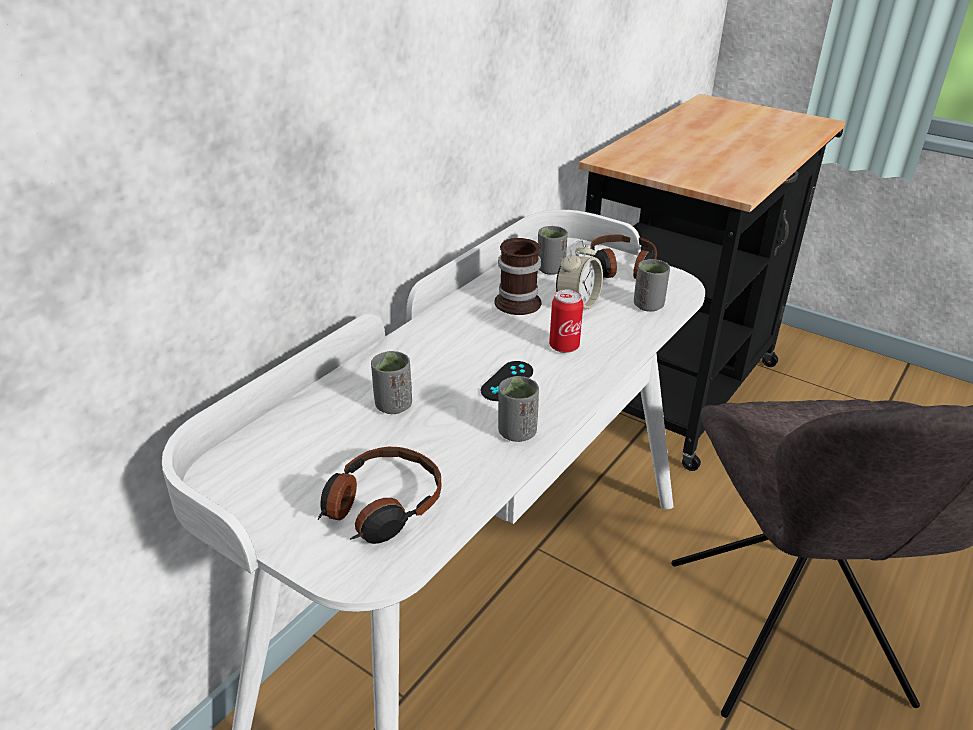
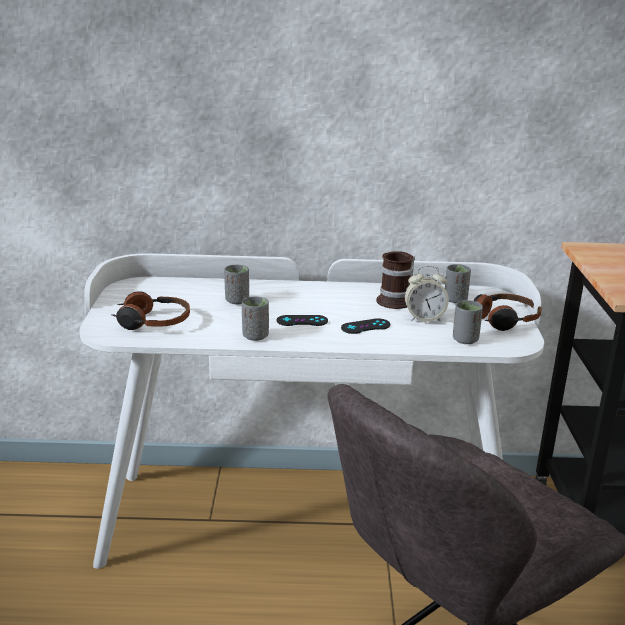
camera: 55 degrees right, 10 degrees down
can [549,289,583,353] -> black game controller [341,318,390,334]

